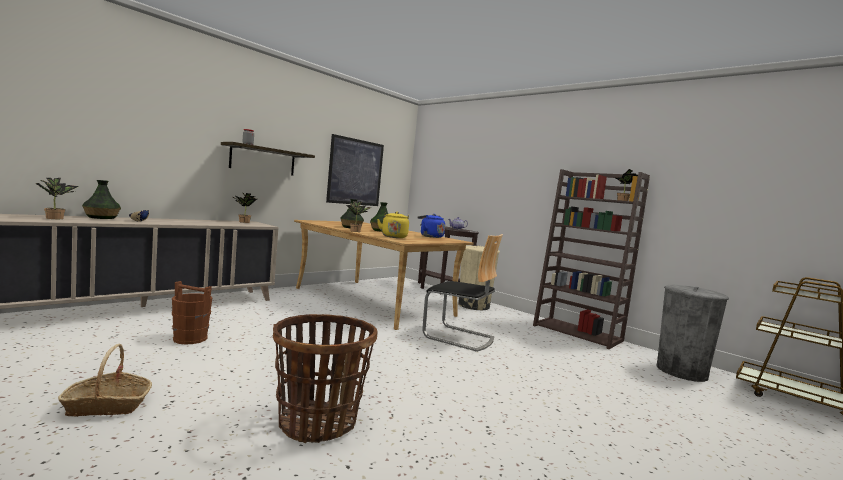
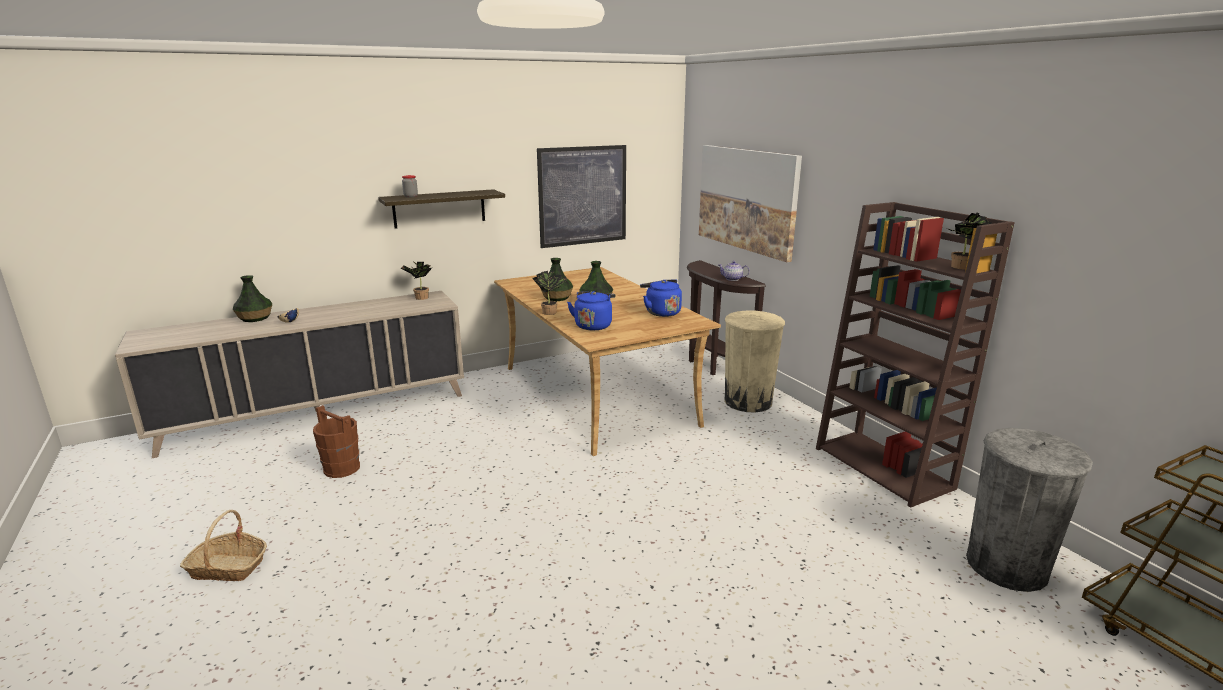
camera: 20 degrees right, 15 degrees up
potted plant [35,178,79,219] -> none
basket [273,314,378,443] -> none
yellow kettle [377,212,409,238] -> blue kettle [567,291,616,330]
chair [422,234,503,352] -> none
none -> picture [699,145,802,262]

